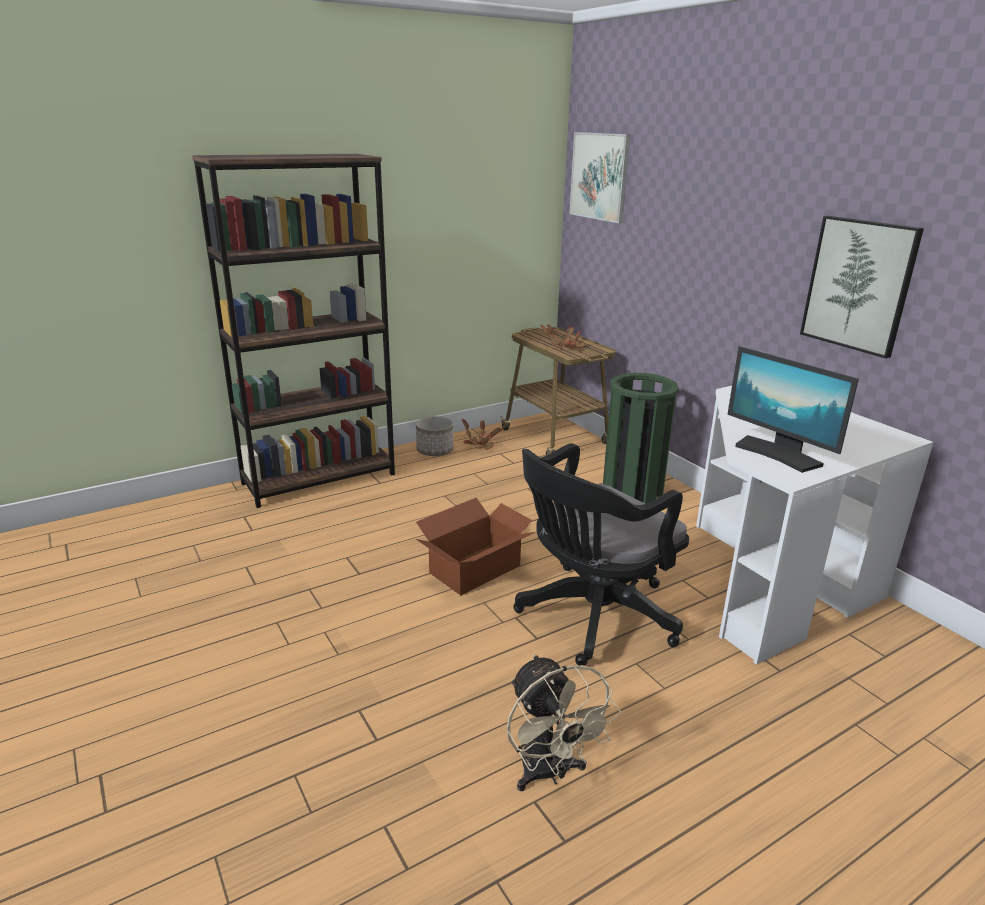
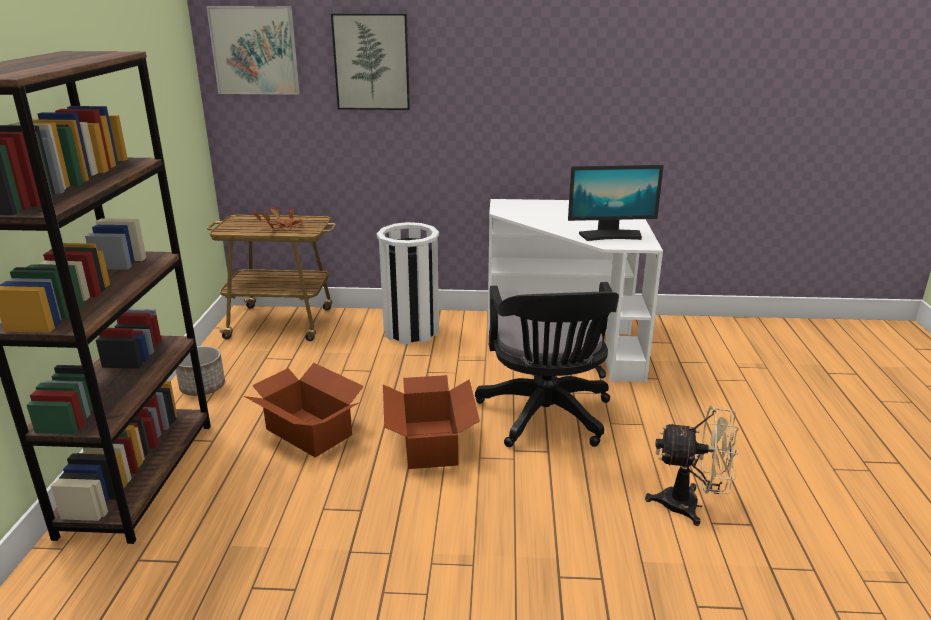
camera: 55 degrees left, 0 degrees up
potted plant [462,419,503,450] -> none
green trash can [603,373,679,504] -> white trash can [377,222,439,344]
picture [800,216,924,358] -> picture moved to [331,13,410,110]
none -> cardboard box [244,363,364,457]

